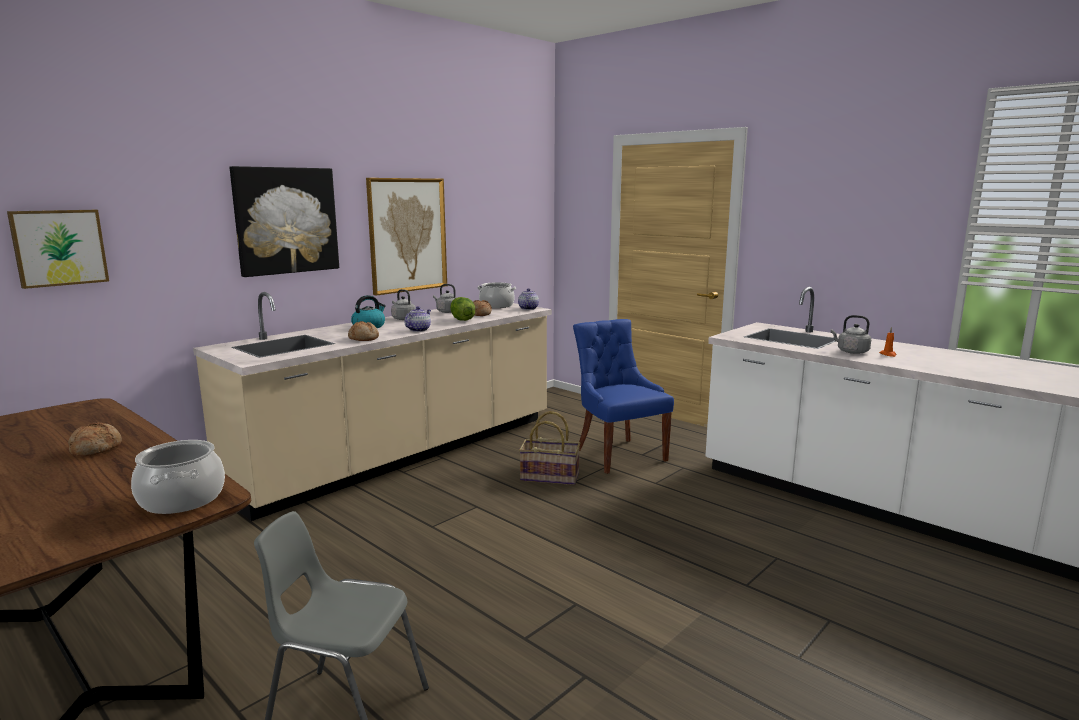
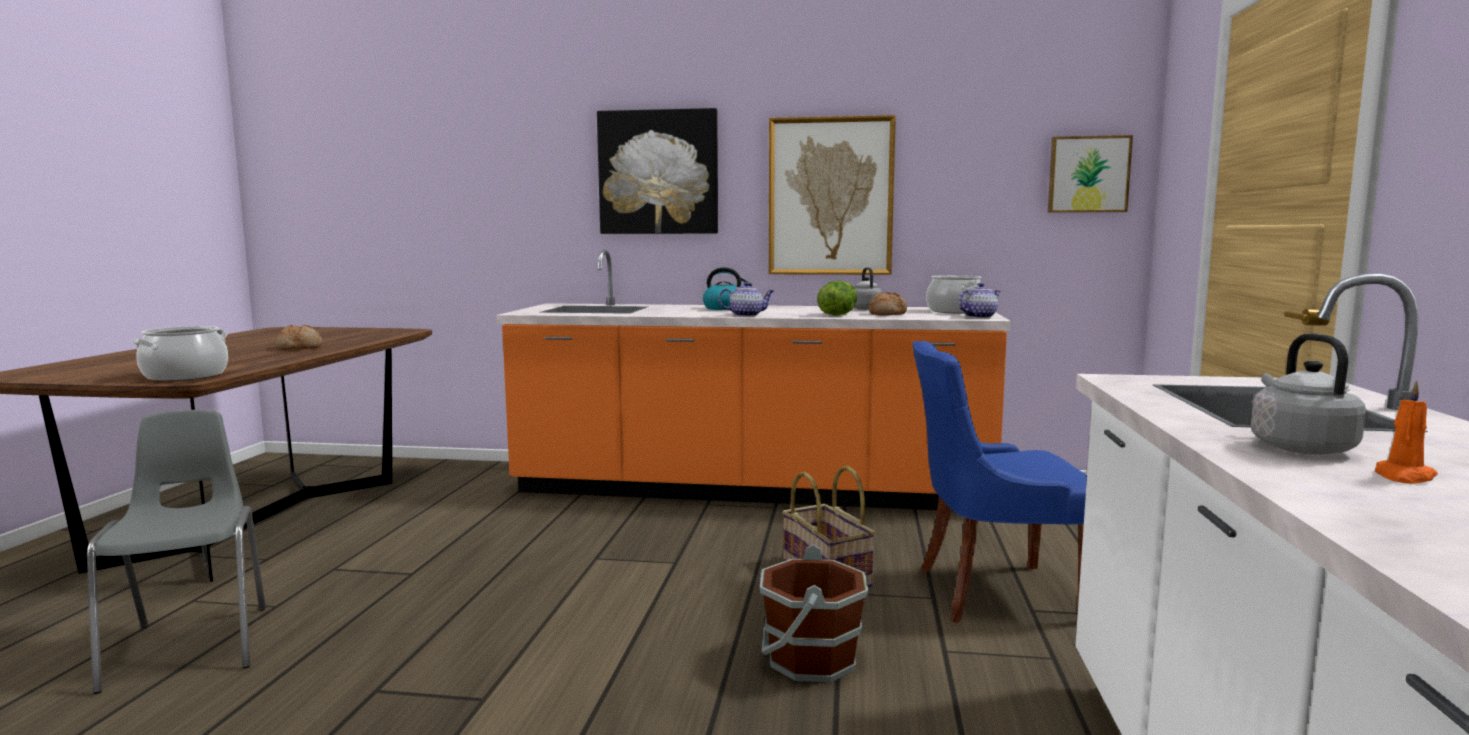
camera: 55 degrees right, 5 degrees down
picture [7,210,109,289] -> picture moved to [1048,135,1133,213]
beige counter [193,292,552,521] -> orange counter [496,250,1011,511]
bread [348,321,379,341] -> none
grey kettle [391,289,416,320] -> none
blue chair [573,319,674,474] -> blue chair turned 120 degrees counterclockwise [912,341,1087,623]
none -> brown bucket [760,545,868,682]

